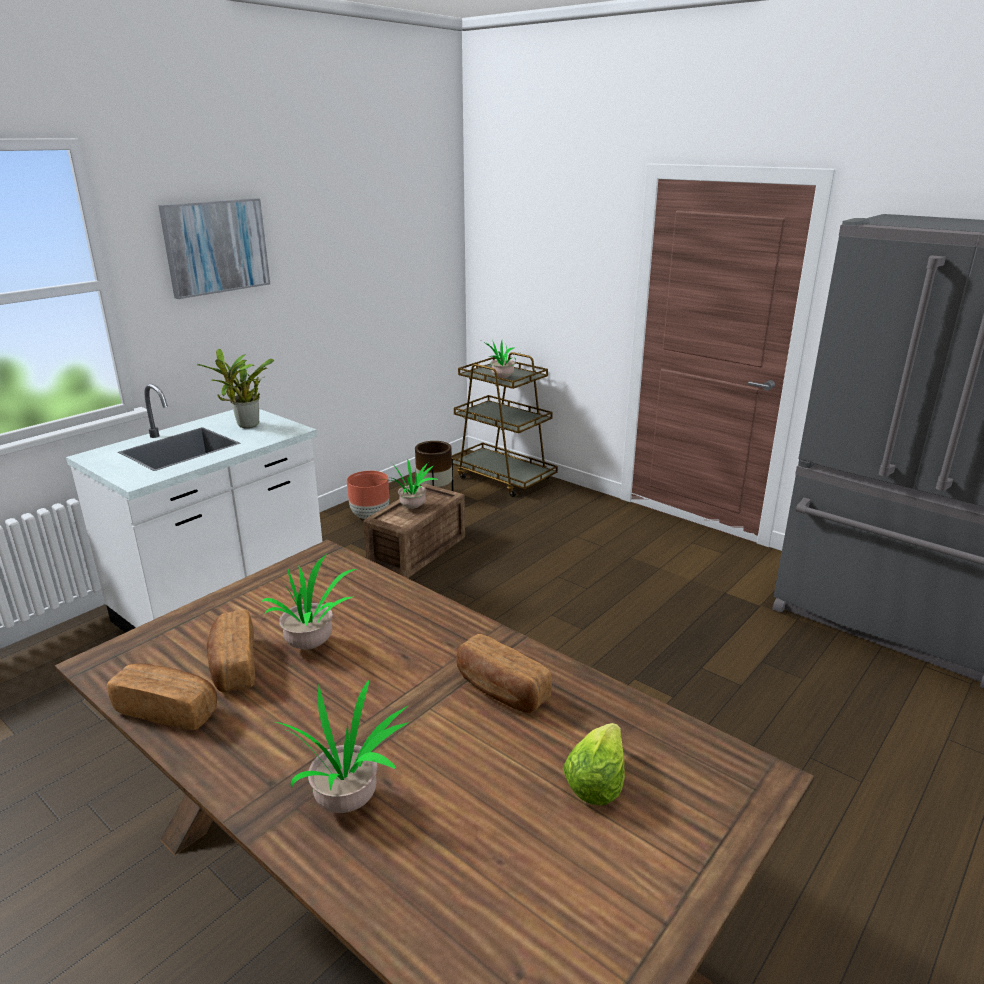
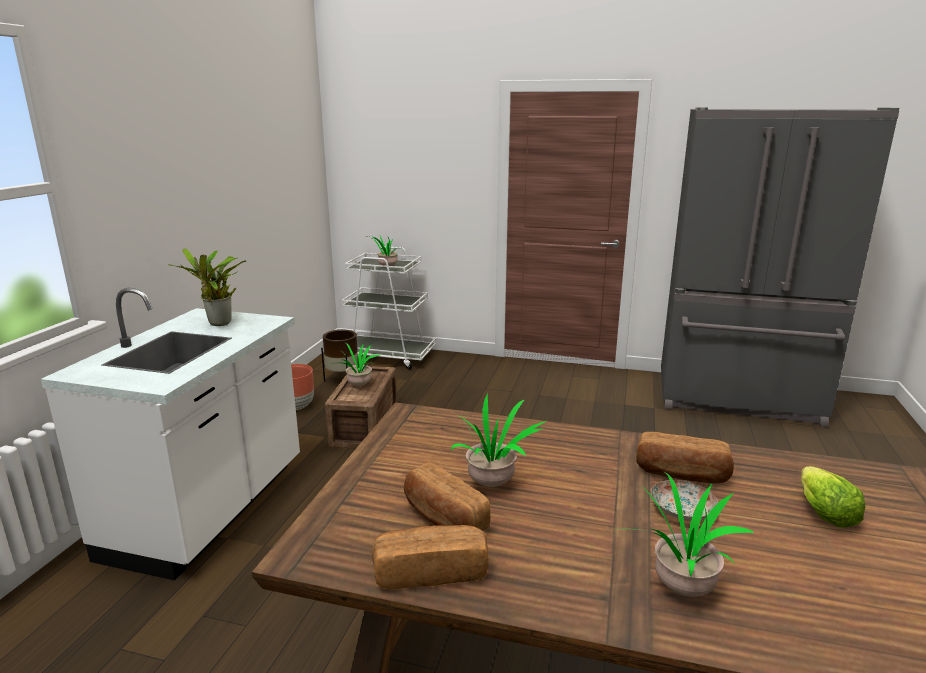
camera: 25 degrees left, 5 degrees down
picture [158,198,270,299] -> none
brown cart [452,352,558,497] -> white cart [342,246,436,370]
none -> plate [651,480,718,521]

